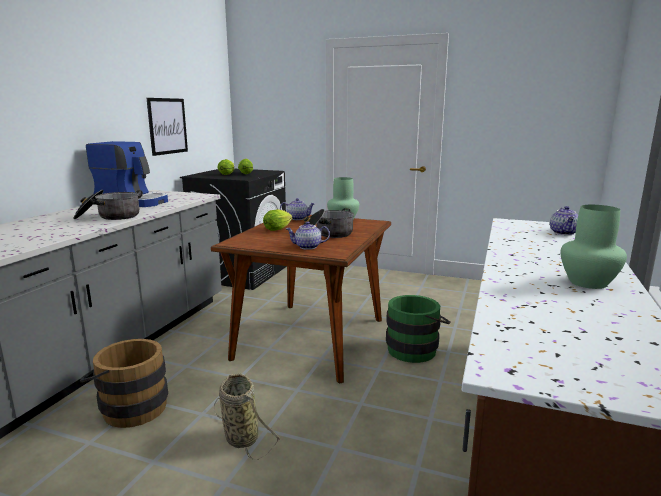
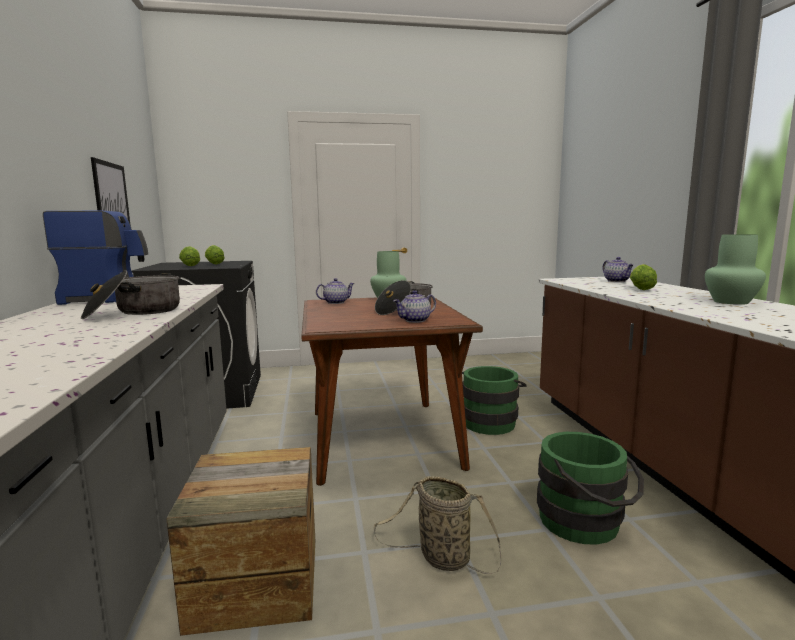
camera: 30 degrees left, 5 degrees down
brown bucket [80,339,168,428] -> crate [166,447,315,636]
lettuce [263,209,292,231] -> lettuce moved to [630,264,657,290]
none -> green bucket [537,432,644,545]

